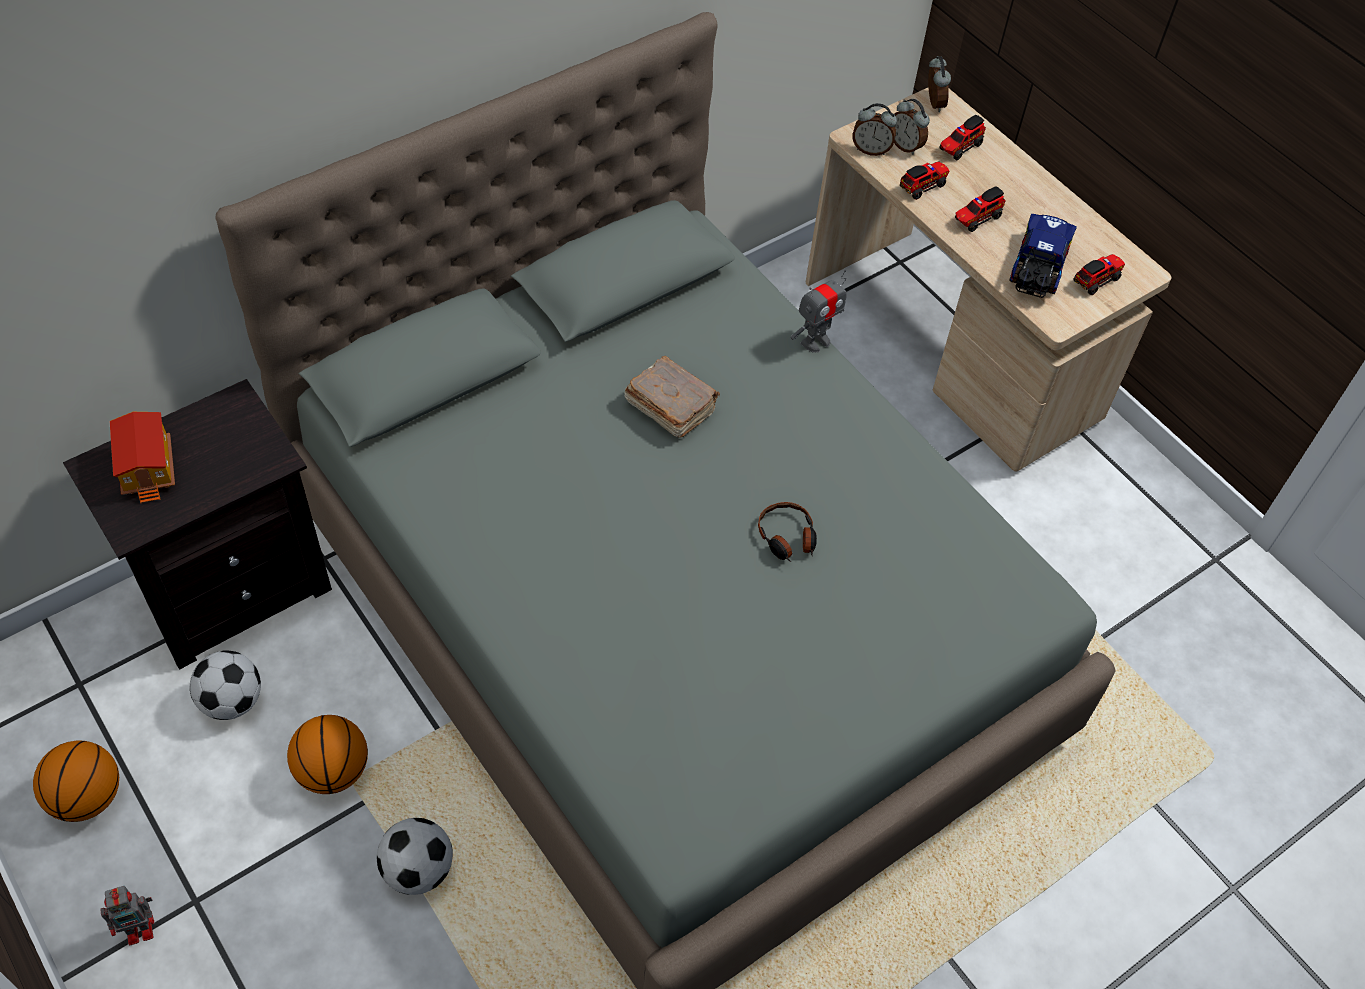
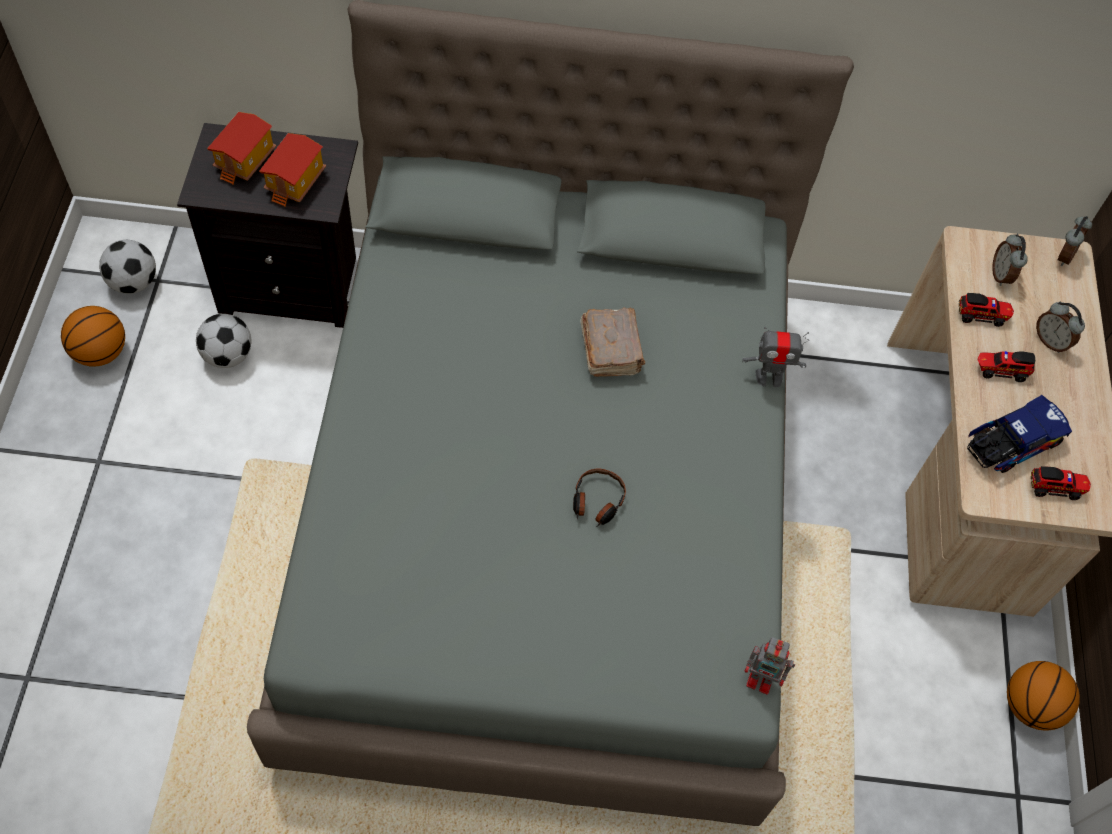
camera: 40 degrees right, 5 degrees up
toy robot [100,886,154,945] -> toy robot moved to [744,637,795,694]
basketball [287,715,368,794] -> basketball moved to [1007,661,1080,731]
football [377,818,453,895] -> football moved to [99,240,156,294]
alarm clock [853,103,897,156] -> alarm clock moved to [1036,302,1085,353]
toy truck [940,115,986,160] -> none
none -> toy house [259,133,326,207]

